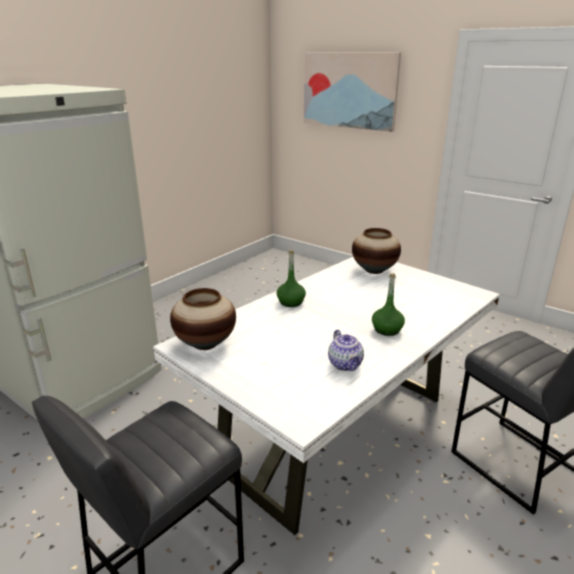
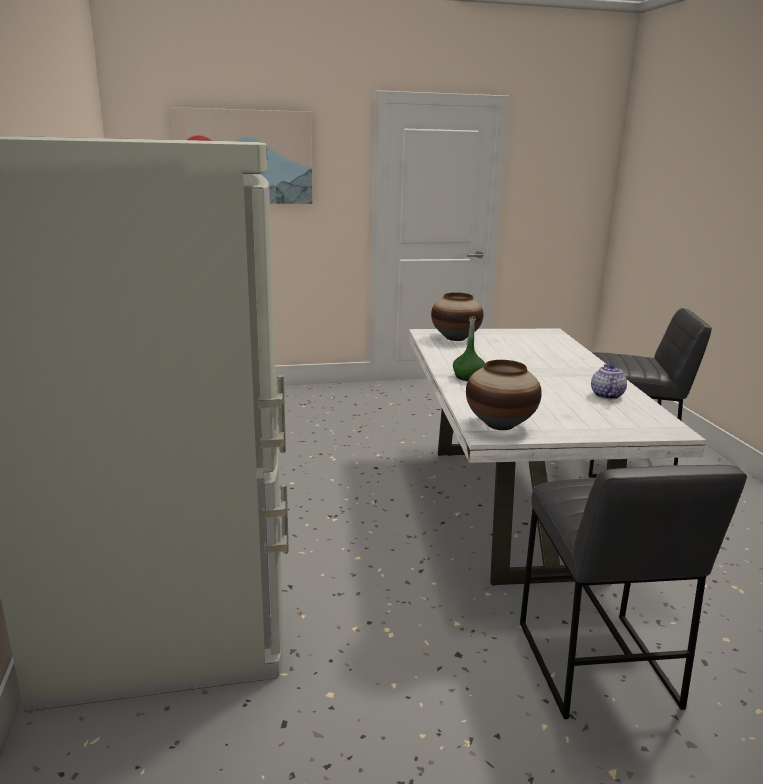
camera: 50 degrees left, 5 degrees down
teapot [328,329,364,371] -> teapot turned 105 degrees counterclockwise [591,364,627,399]
green bottle [372,273,405,336] -> none

